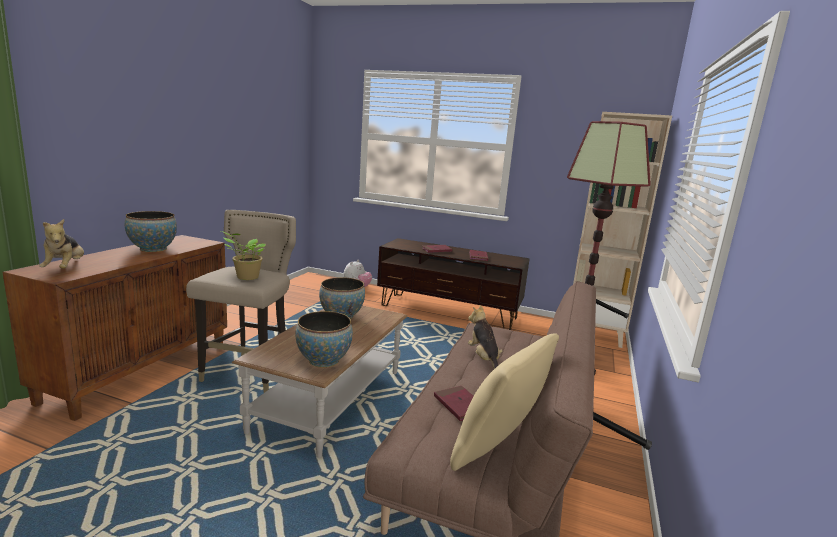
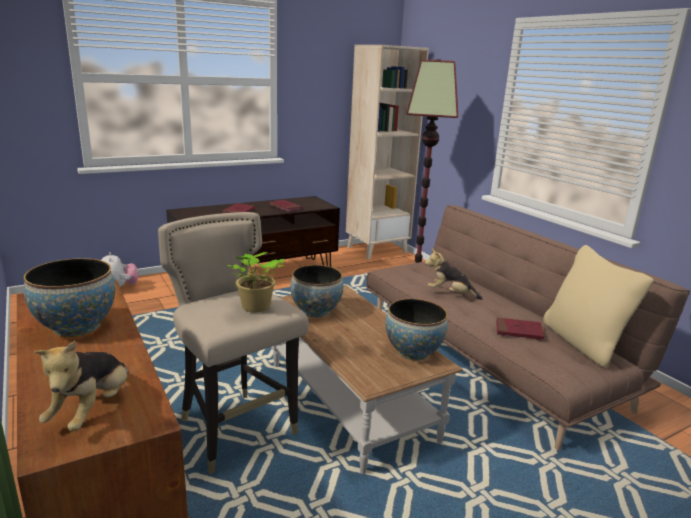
camera: 50 degrees left, 5 degrees up
plush toy [39,219,84,268] -> plush toy turned 75 degrees clockwise [34,341,128,431]

